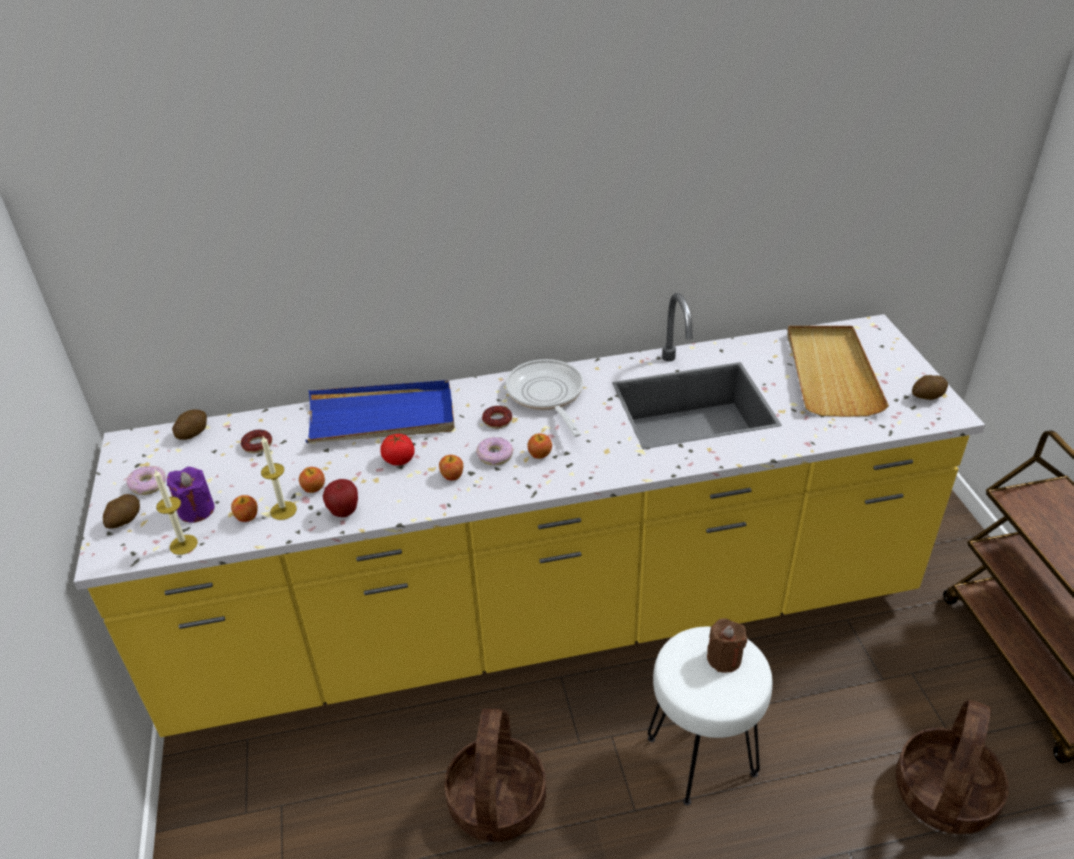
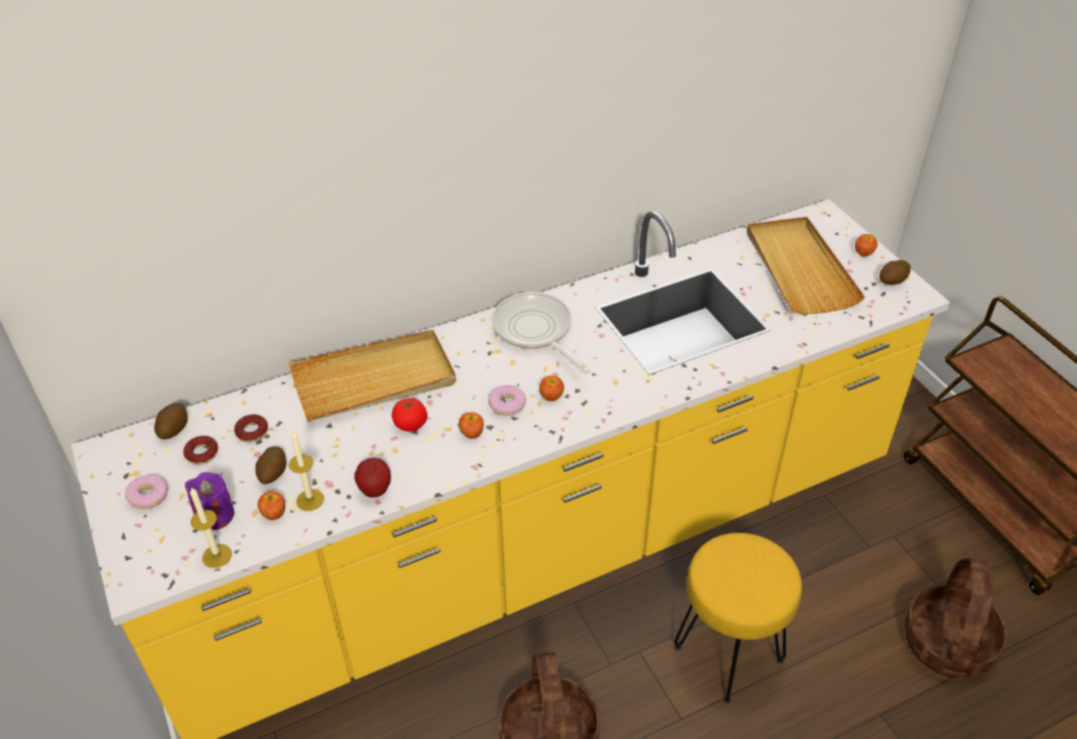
camera: 15 degrees left, 5 degrees up
potato [103,494,140,528] -> potato moved to [255,447,286,484]
apple [299,467,325,493] -> apple moved to [855,234,877,256]
blue tray [305,380,455,443] -> beige tray [289,330,456,422]
donut [482,406,512,429] -> donut moved to [183,436,218,464]
white stool [648,627,773,805] -> yellow stool [674,533,802,704]
brown candle [707,618,747,673] -> none

